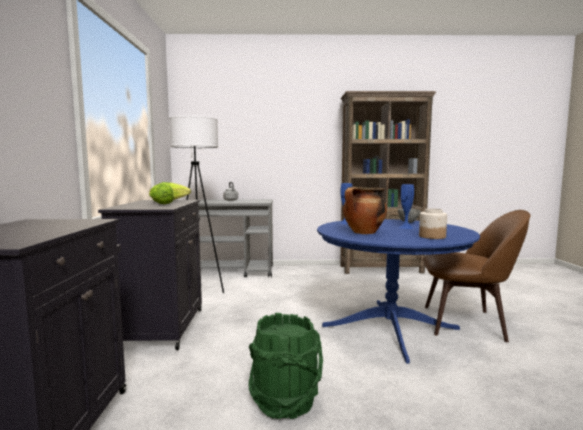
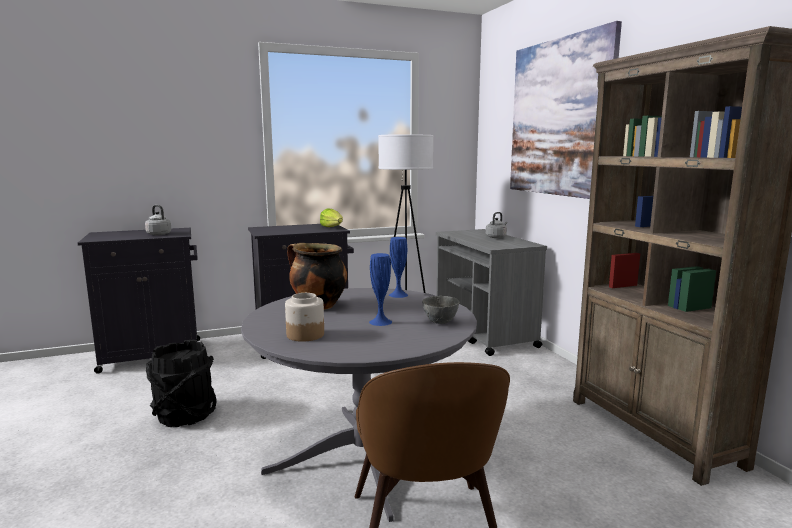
camera: 70 degrees right, 5 degrees up
lettuce [149,184,174,204] -> none
green bucket [248,313,323,419] -> black bucket [146,340,217,427]
blue dining table [317,219,480,364] -> grey dining table [241,288,477,522]
none -> grey kettle [145,205,171,235]
none -> picture [510,21,622,199]

